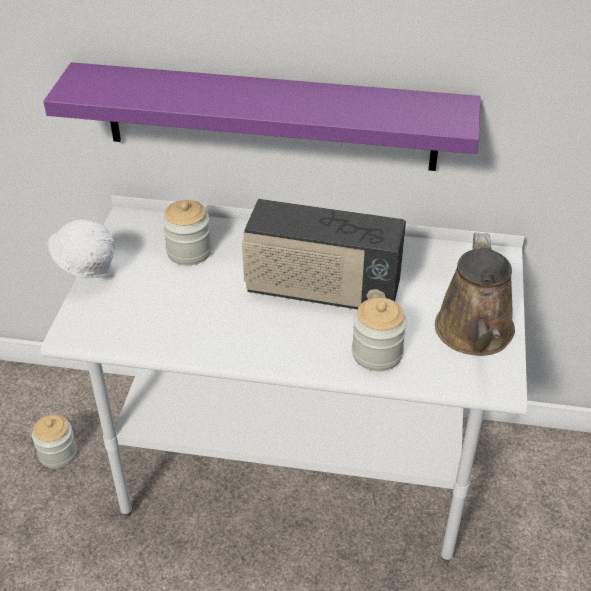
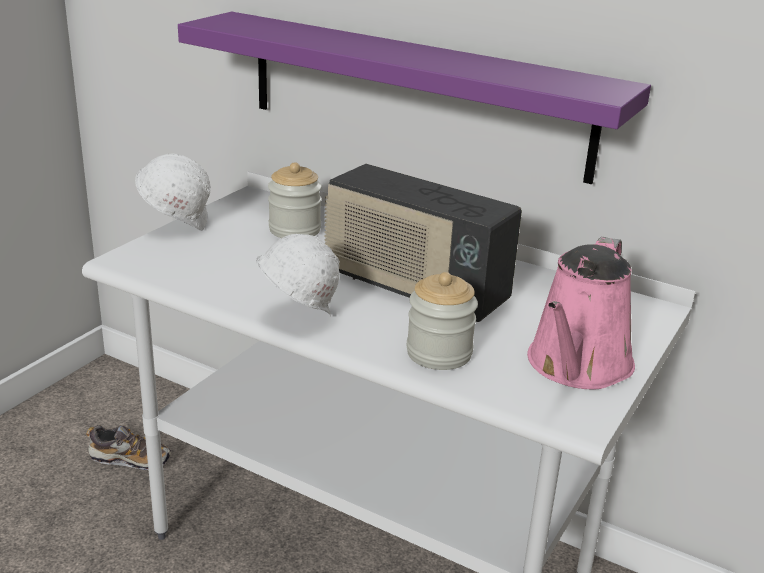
camera: 20 degrees right, 15 degrees down
jar [32,414,77,469] -> shoe [86,425,171,470]
brown watering can [435,233,515,356] -> pink watering can [527,237,635,389]
none -> white hard hat [256,234,340,316]

